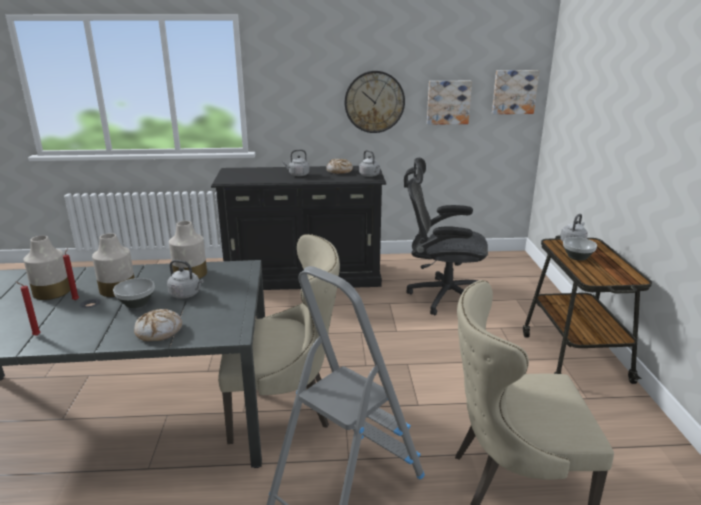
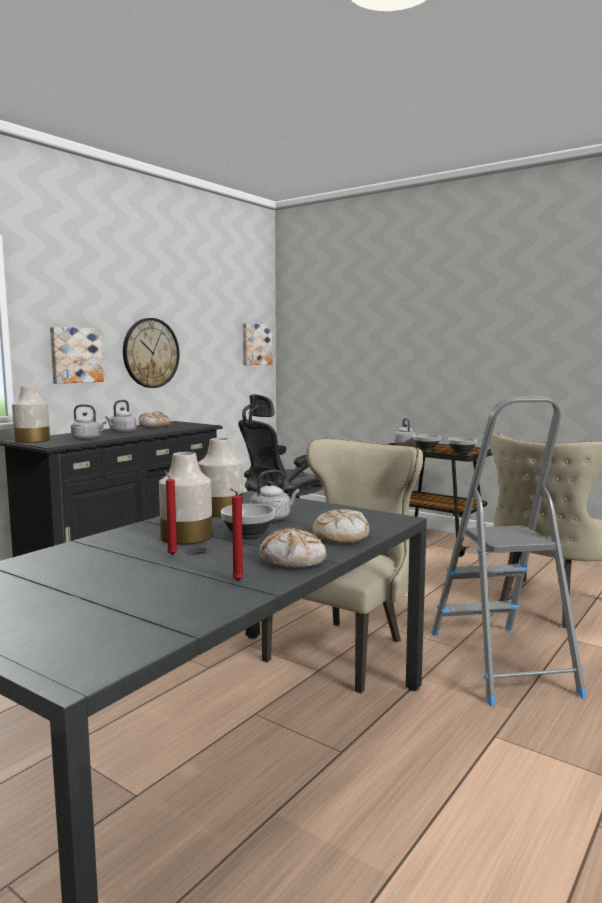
camera: 50 degrees left, 15 degrees down
beige vase [23,236,71,300] -> beige vase moved to [12,386,50,443]
grey kettle [359,150,380,177] -> grey kettle moved to [71,404,107,440]
picture [427,81,472,125] -> picture moved to [50,327,104,384]
none -> bread [259,528,326,568]
none -> bowl [448,437,477,454]

